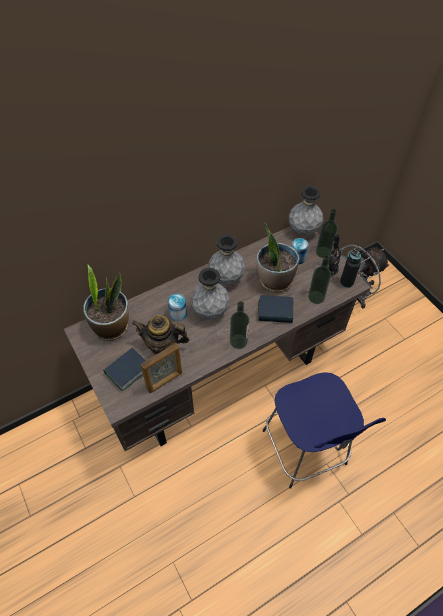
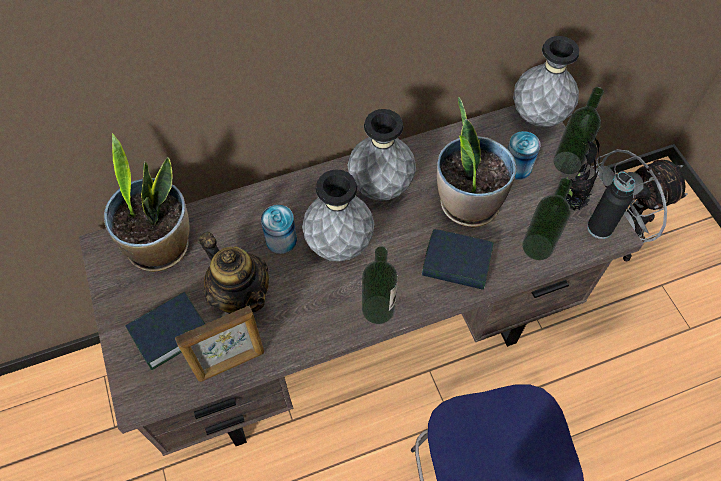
camera: 10 degrees right, 5 degrees up
teapot [132,315,189,355] -> teapot turned 150 degrees counterclockwise [199,232,269,314]

